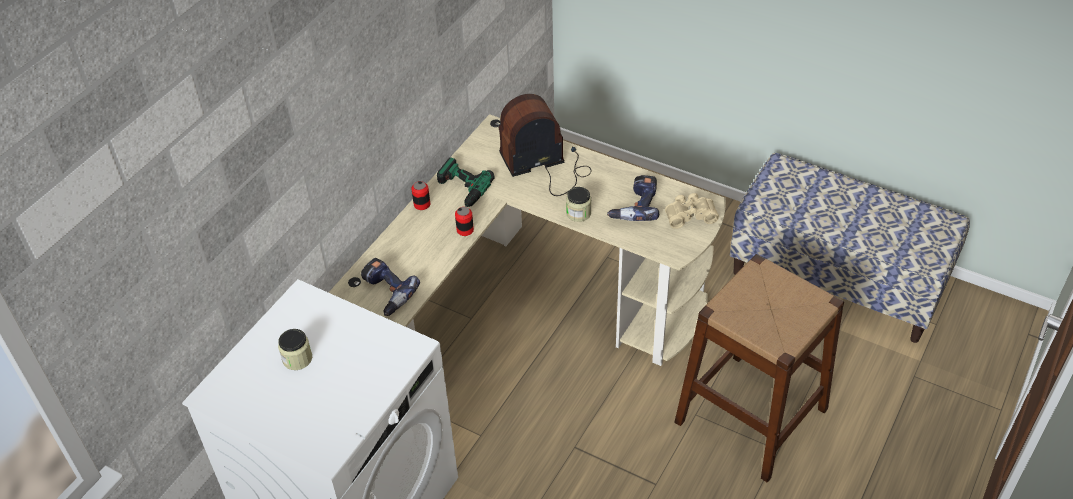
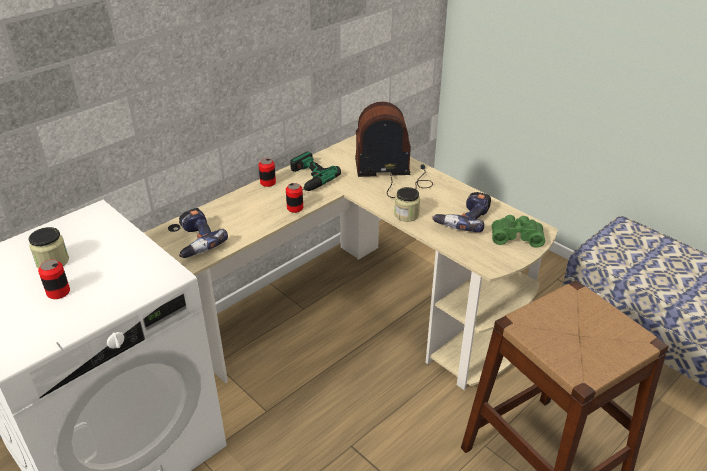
camera: 15 degrees right, 10 degrees down
beige binoculars [665,193,719,229] -> green binoculars [492,215,545,248]
none -> can [38,260,70,299]

